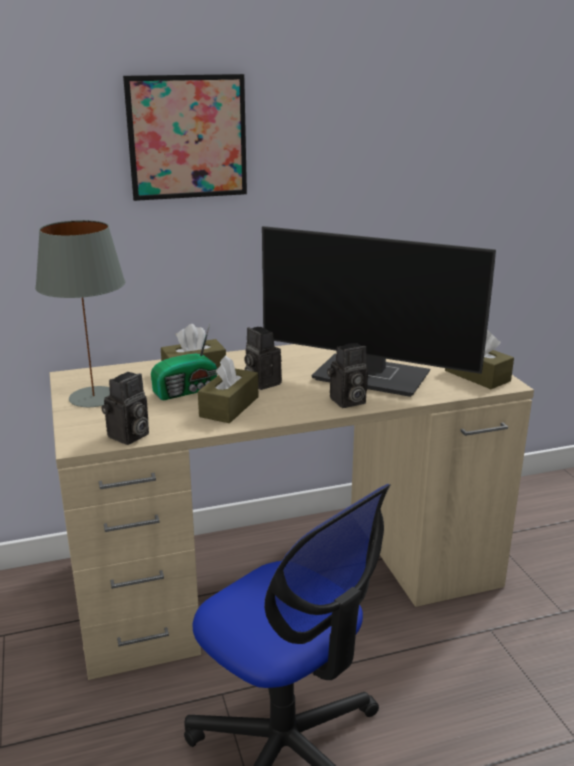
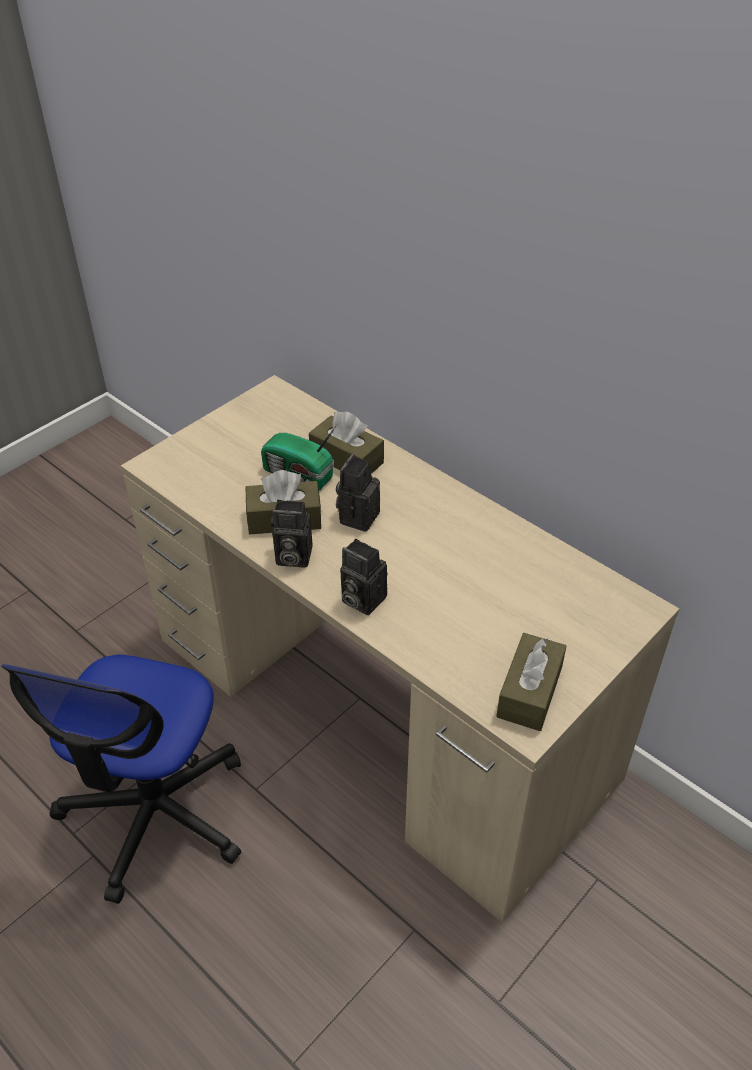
camera: 60 degrees right, 20 degrees up
grey table lamp [35,220,125,407] -> none
camera [101,372,149,445] -> camera moved to [271,500,313,568]
picture [123,74,247,201] -> none
monitor [262,226,496,397] -> none

